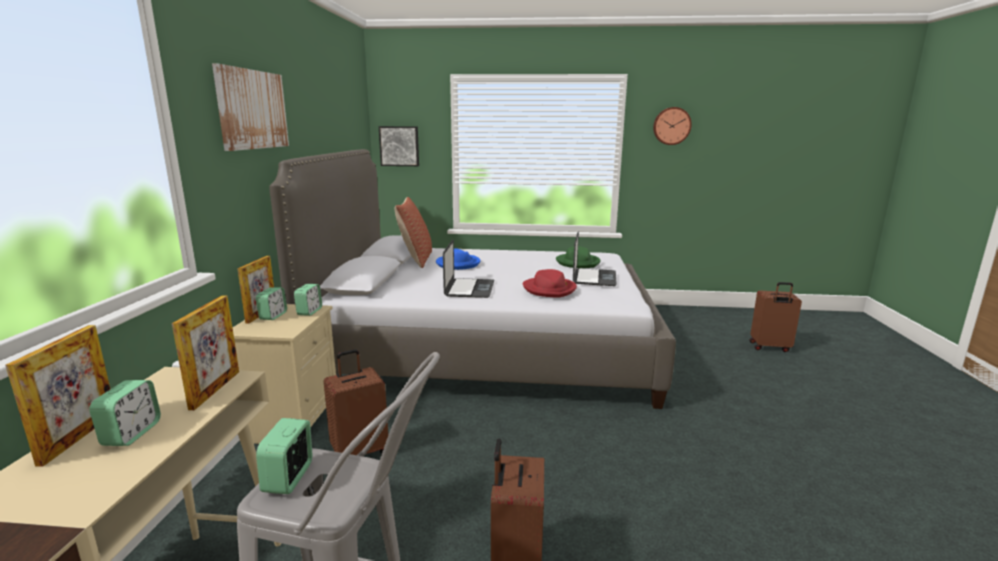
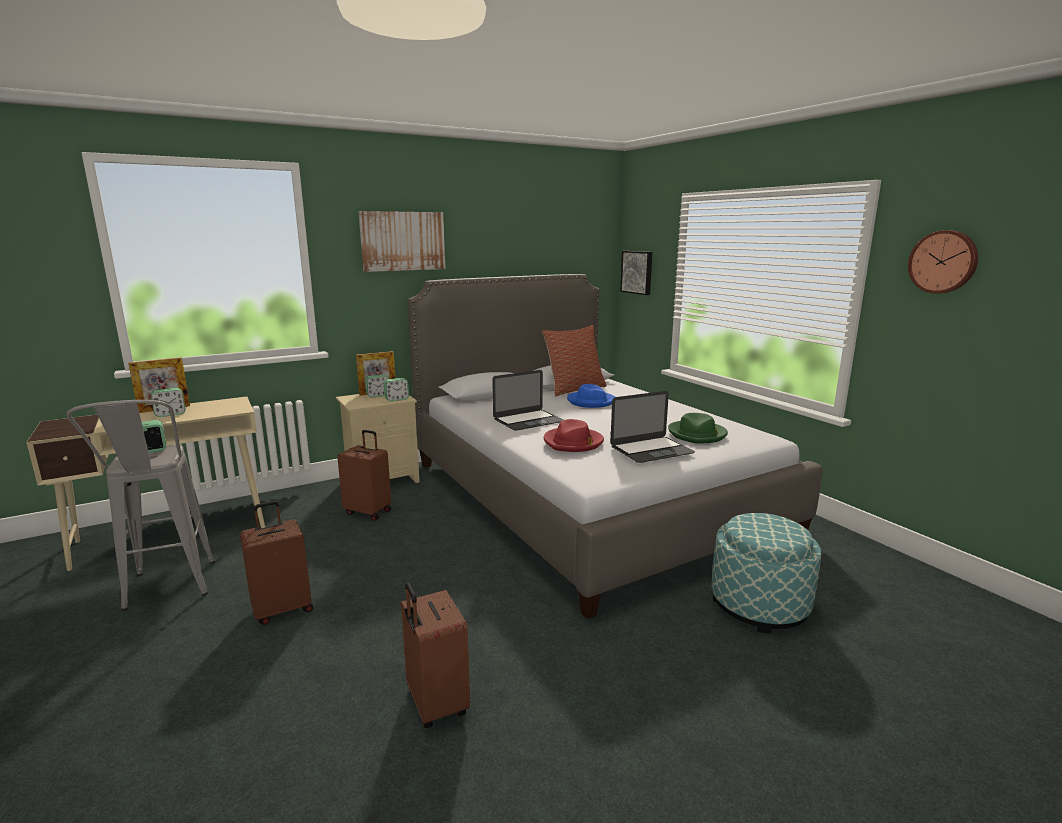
camera: 55 degrees right, 0 degrees up
picture frame [172,295,239,410] -> none
brown suitcase [749,282,802,352] -> brown suitcase moved to [401,582,470,728]
none -> ottoman [711,513,821,634]

